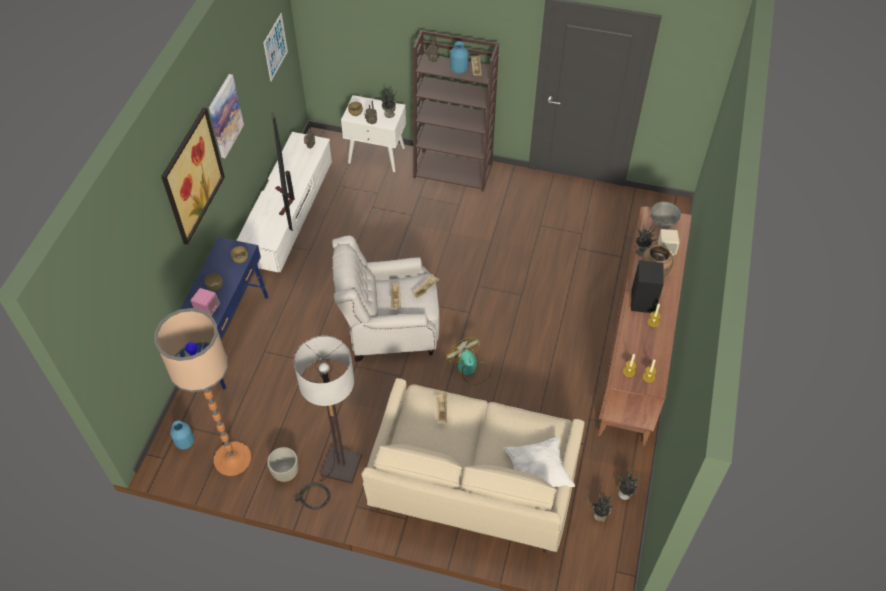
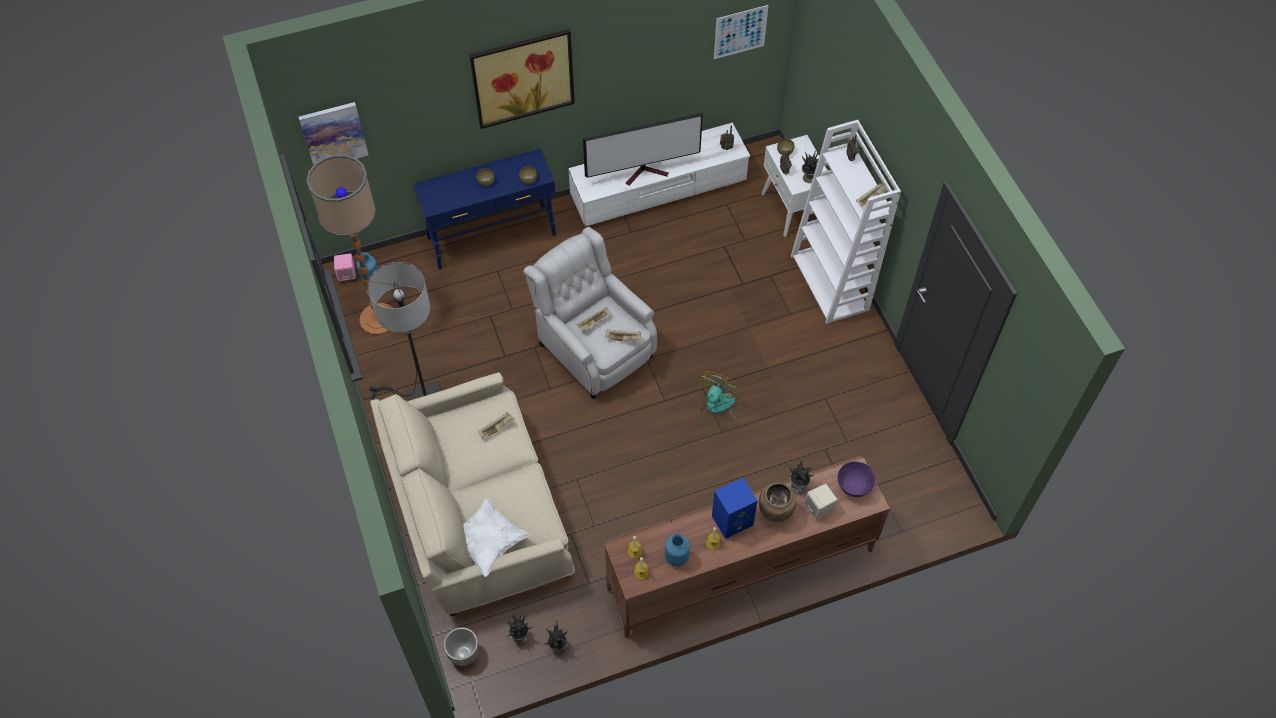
camera: 55 degrees right, 5 degrees up
pink speaker [190,288,220,316] -> pink speaker moved to [334,253,356,281]
picture [209,74,244,158] -> picture moved to [299,102,369,165]
grey planter [267,447,298,482] -> grey planter moved to [444,627,479,666]
television [273,117,295,231] -> television turned 150 degrees counterclockwise [583,113,703,185]
brown bookcase [413,30,499,191] -> white bookcase [791,120,901,324]
fan [446,337,493,385] -> fan moved to [699,371,738,428]
blue vase [450,41,469,74] -> blue vase moved to [665,533,690,567]
black speaker [631,260,664,313] -> blue speaker [712,478,757,539]
grey bowl [651,202,681,229] -> purple bowl [838,461,876,497]

